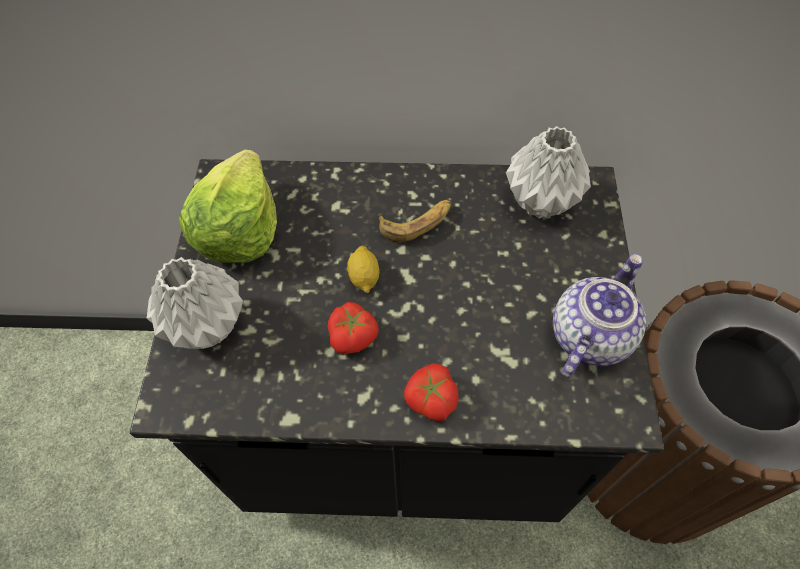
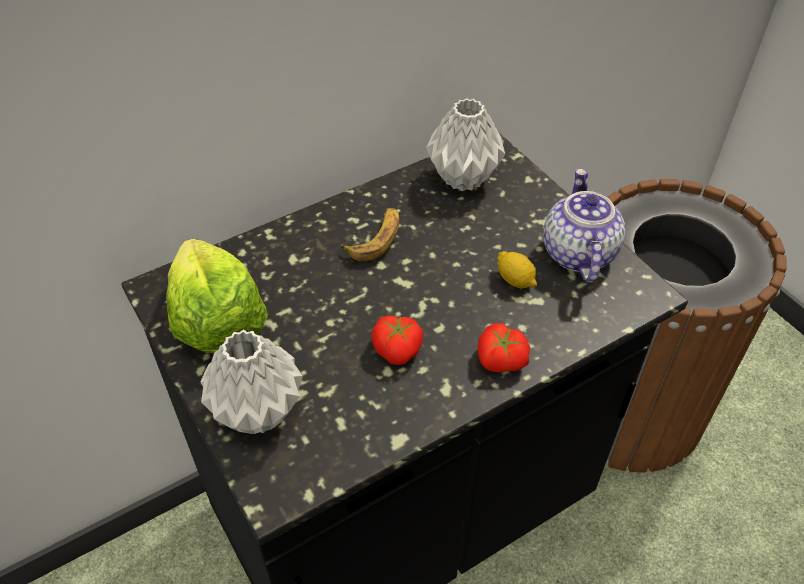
camera: 35 degrees left, 10 degrees down
lemon [347,246,379,293] -> lemon moved to [498,251,537,289]

